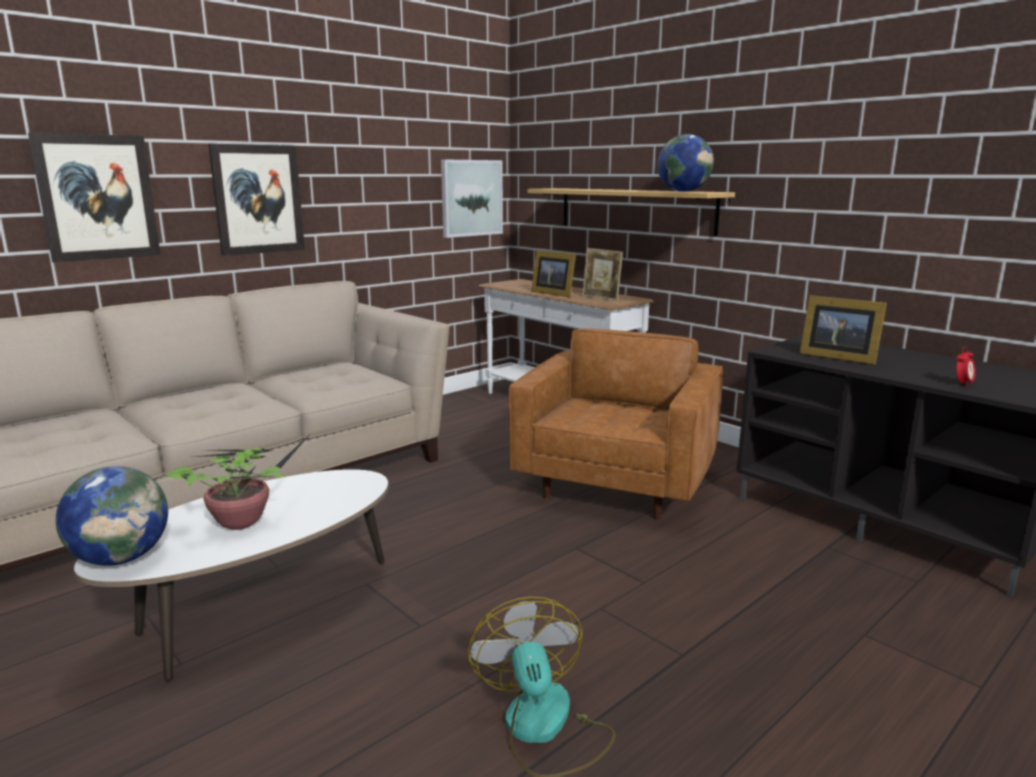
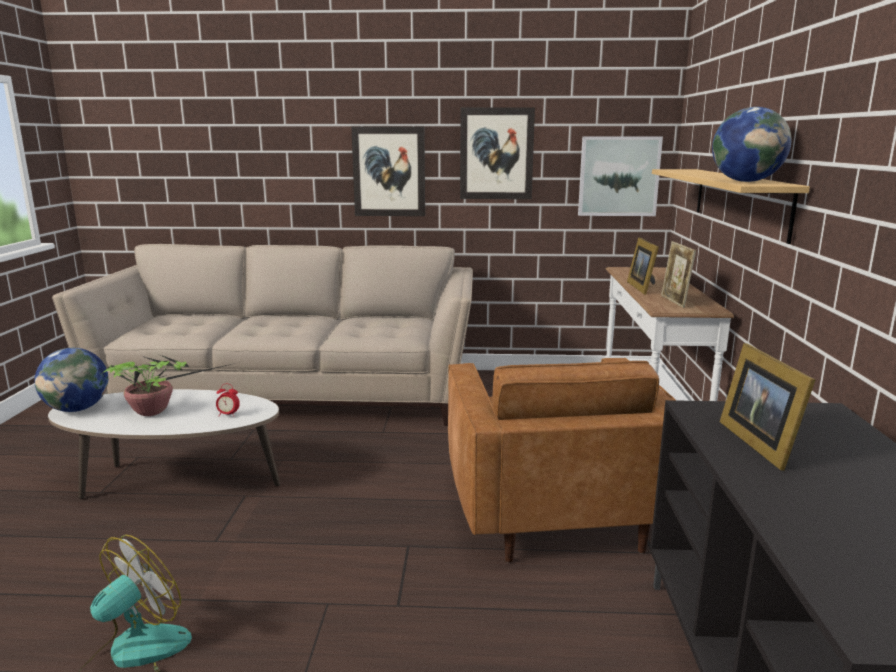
camera: 45 degrees right, 0 degrees up
picture [28,132,161,263] -> picture moved to [460,107,535,199]
brown armchair [509,328,723,520] -> brown armchair turned 105 degrees clockwise [448,358,677,563]
alarm clock [956,346,976,387] -> alarm clock moved to [216,384,240,417]

